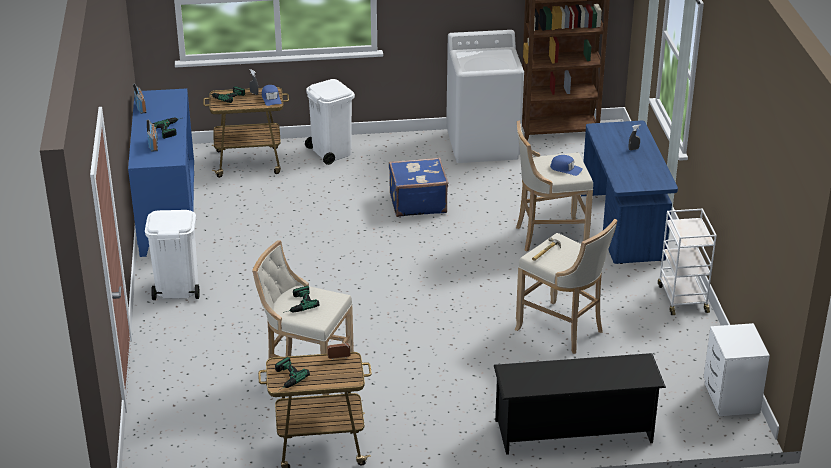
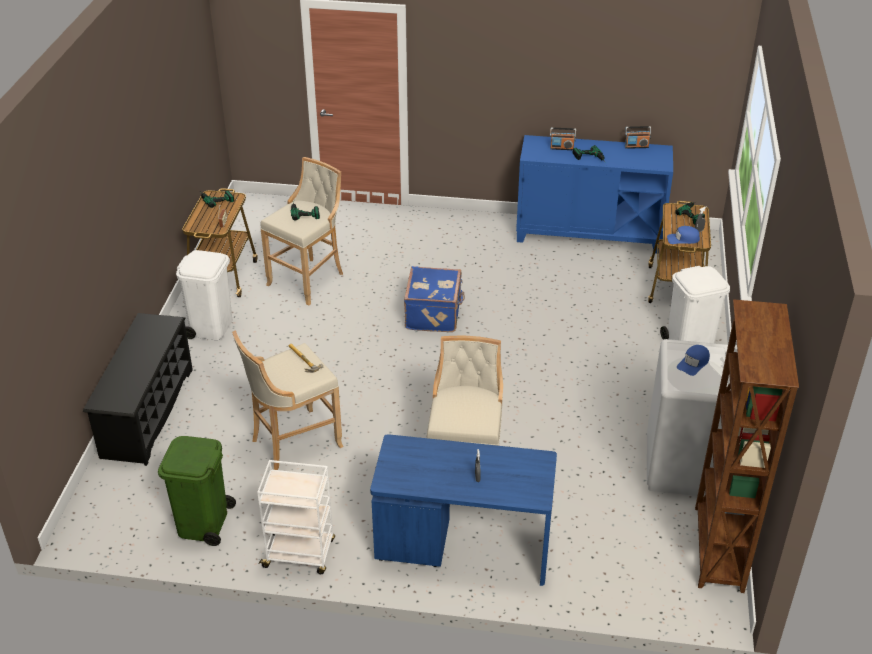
camera: 105 degrees right, 5 degrees up
white trash can [145,210,200,300] -> white trash can moved to [176,250,232,340]
blue suitcase [389,157,448,217] -> blue suitcase moved to [404,266,465,332]
blue cap [550,155,583,176] -> blue cap moved to [677,345,710,376]
white nightstand [704,323,770,416] -> none
none -> green trash can [158,436,236,546]

